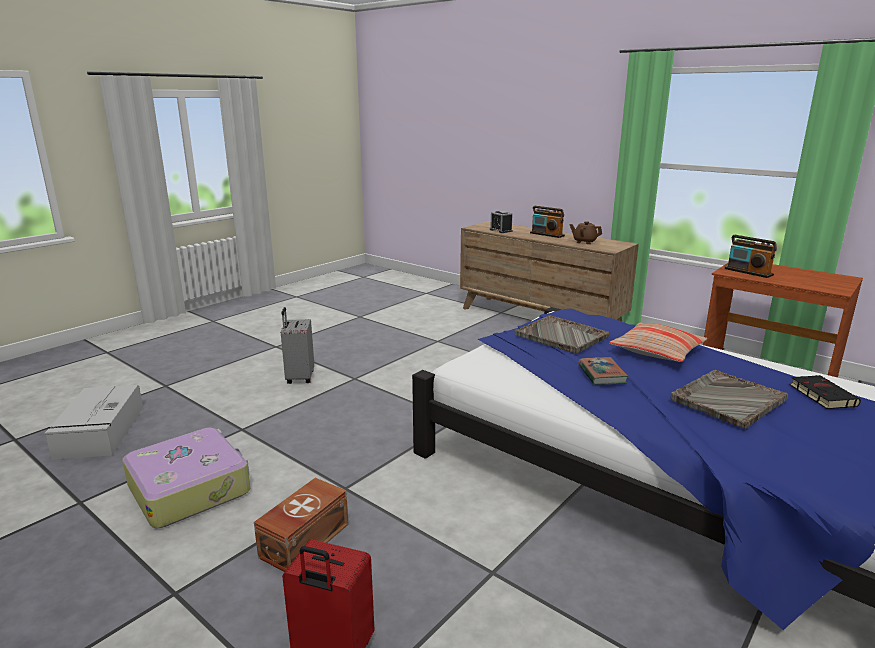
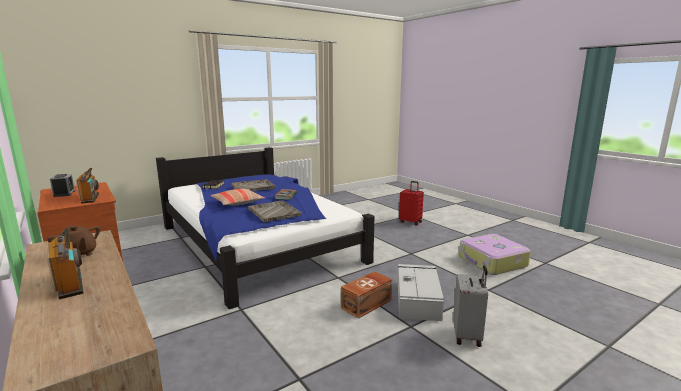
camera: 165 degrees left, 5 degrees down
grey storage box [44,385,143,460] -> grey storage box moved to [398,264,444,321]
brown storage box [254,478,349,572] -> brown storage box moved to [341,271,392,319]
alarm clock [490,210,513,233] -> alarm clock moved to [50,174,75,197]

